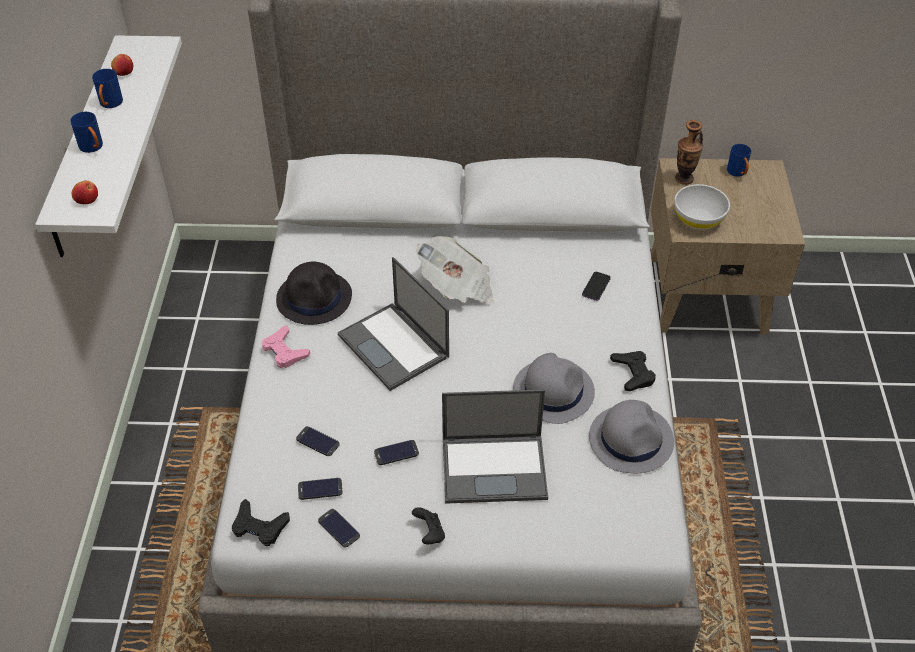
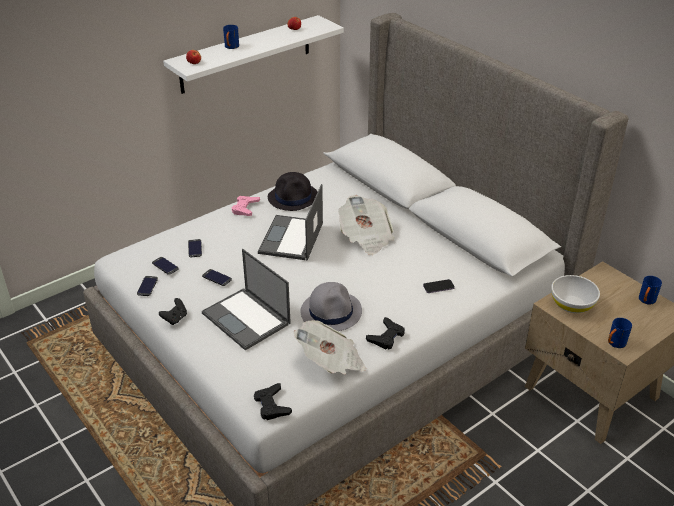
camera: 50 degrees right, 10 degrees down
blue mug [92,69,123,108] -> blue mug moved to [608,318,632,348]
black game controller [232,499,290,546] -> black game controller moved to [254,383,292,420]
grey hat [589,400,674,473] -> newspaper [294,320,366,374]
vase [675,120,703,185] -> none

